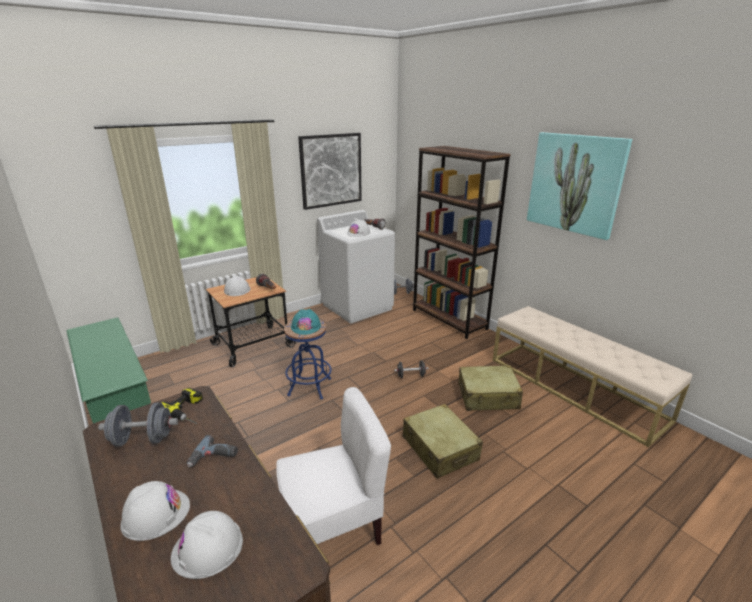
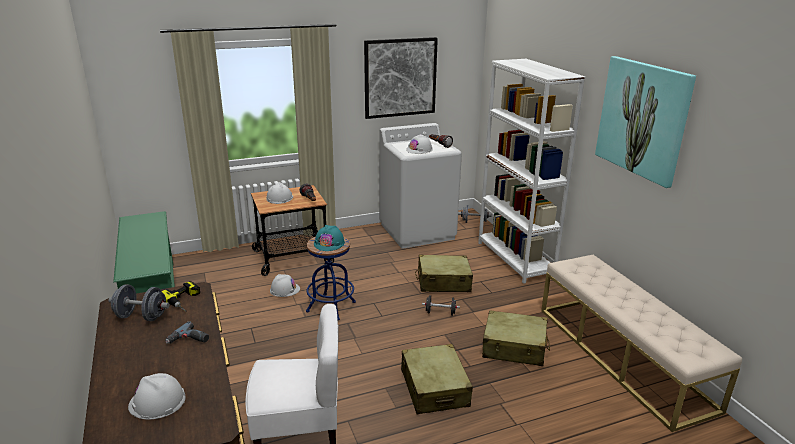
camera: 15 degrees right, 0 degrees up
white hard hat [120,481,190,541] -> white hard hat moved to [270,274,300,297]
brown bookcase [413,146,511,339] -> white bookcase [478,59,585,284]
none -> beige suitcase [415,255,473,292]

